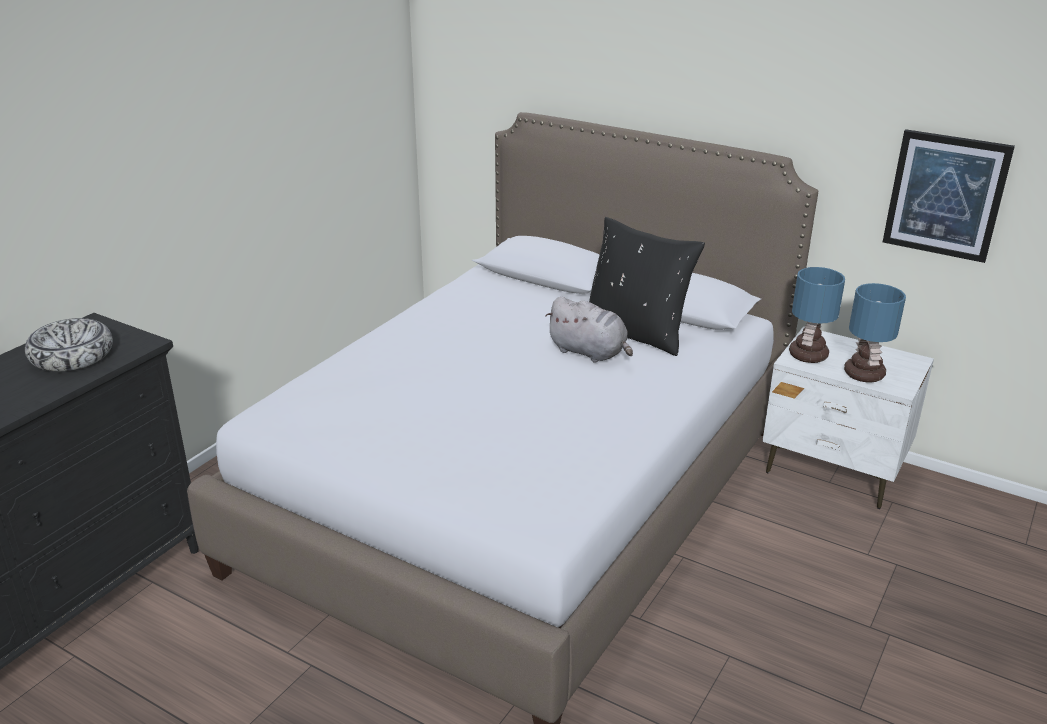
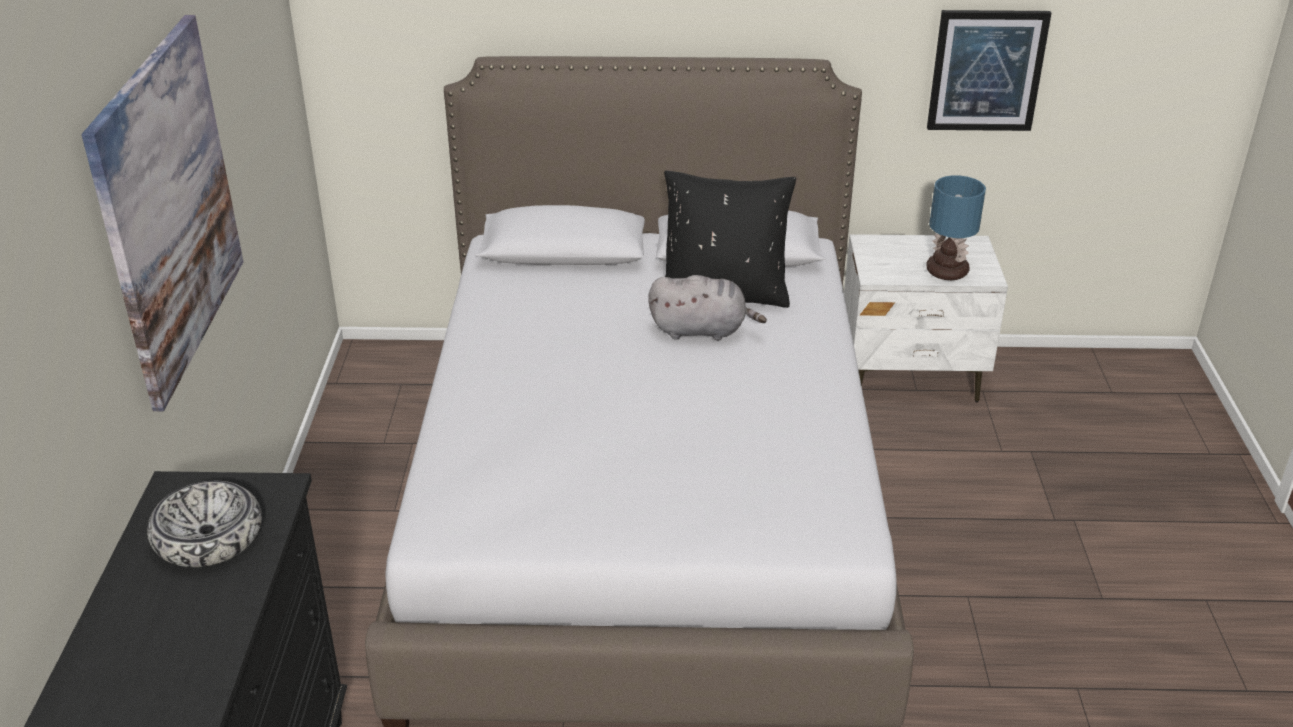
camera: 30 degrees left, 5 degrees up
table lamp [789,267,845,363] -> none
none -> picture [82,15,243,411]

